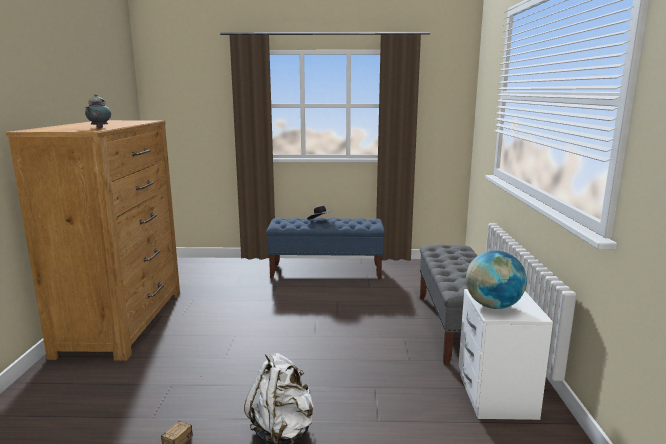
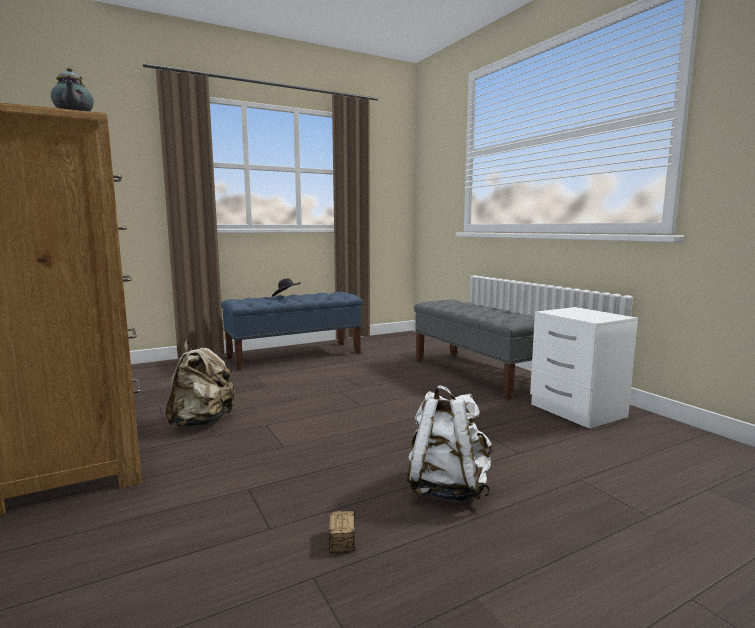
camera: 30 degrees left, 5 degrees down
globe [466,251,527,309] -> none
none -> beige backpack [165,340,235,427]

